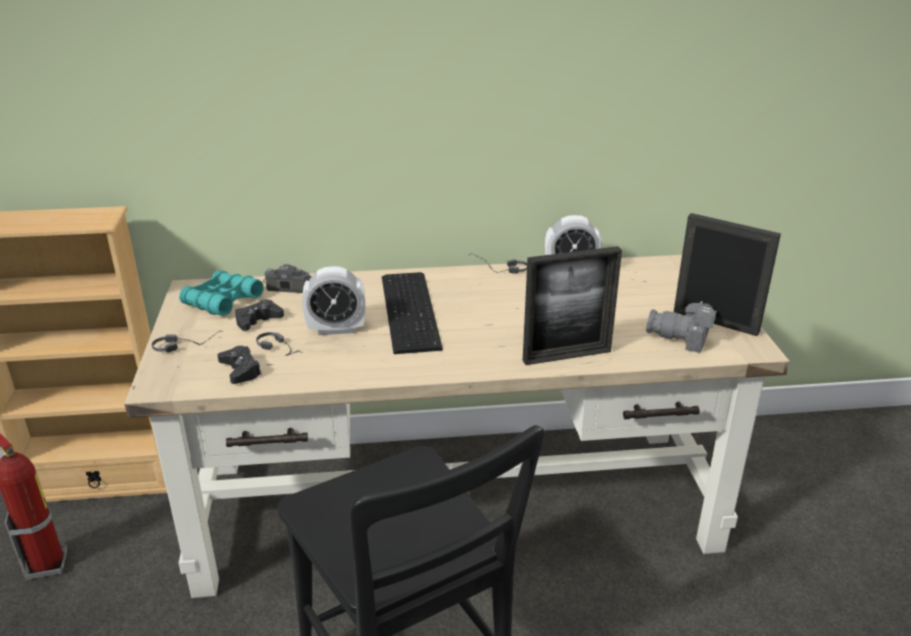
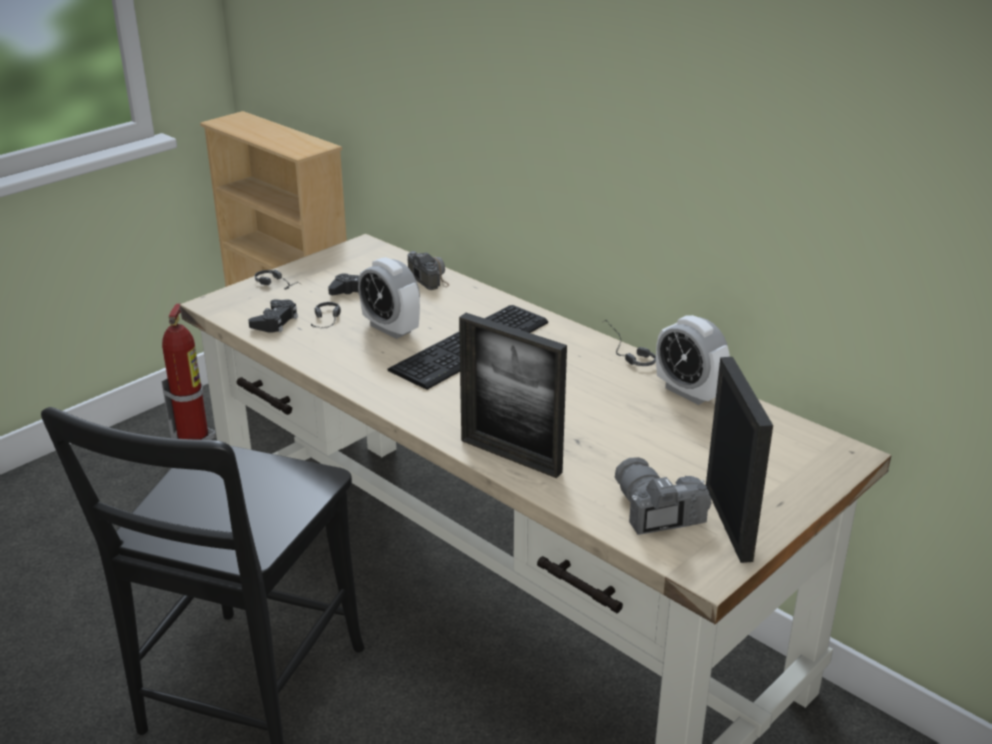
camera: 50 degrees right, 0 degrees up
turquoise binoculars [179,270,264,316] -> none

